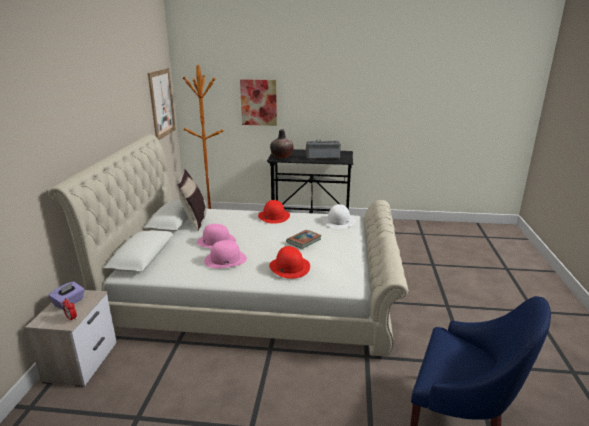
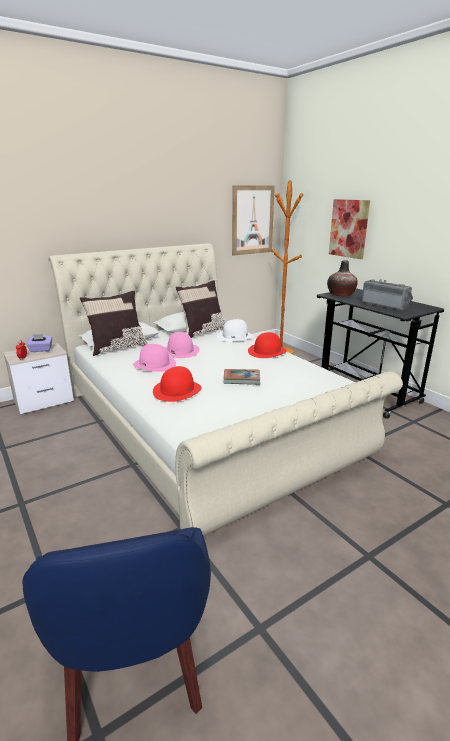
camera: 50 degrees right, 0 degrees up
white hat [323,204,355,229] -> white hat moved to [217,319,253,342]
none -> pillow [80,291,148,356]

